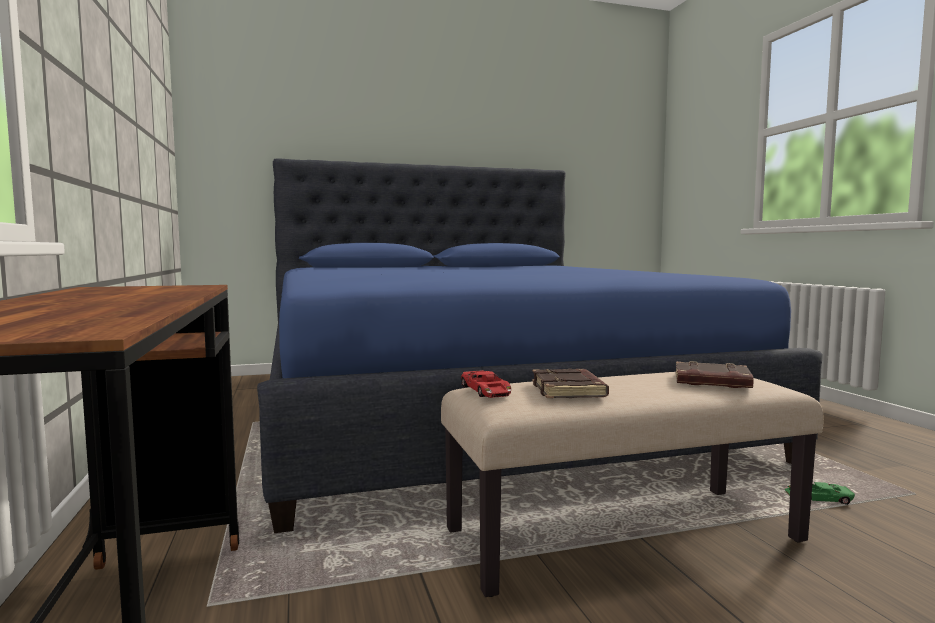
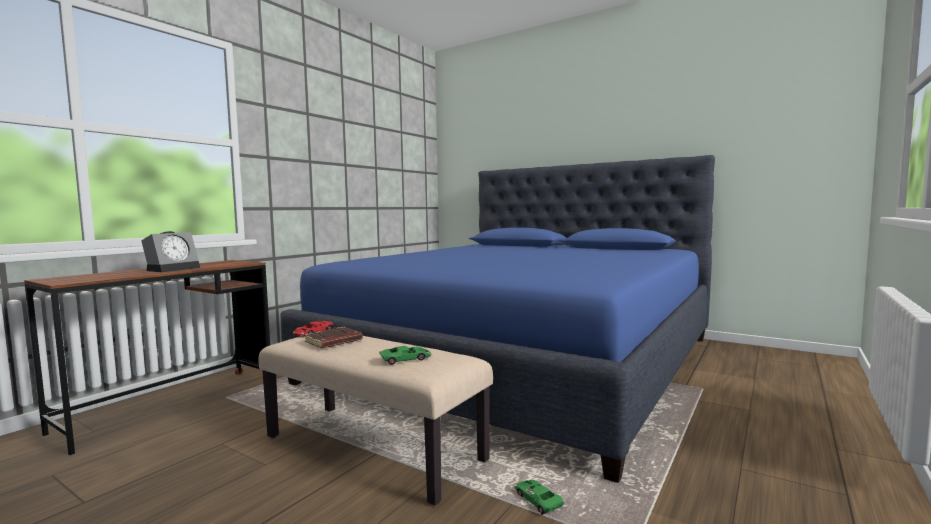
camera: 50 degrees right, 0 degrees up
brown book [676,361,754,388] -> green toy car [379,346,431,365]
none -> alarm clock [141,231,200,272]

